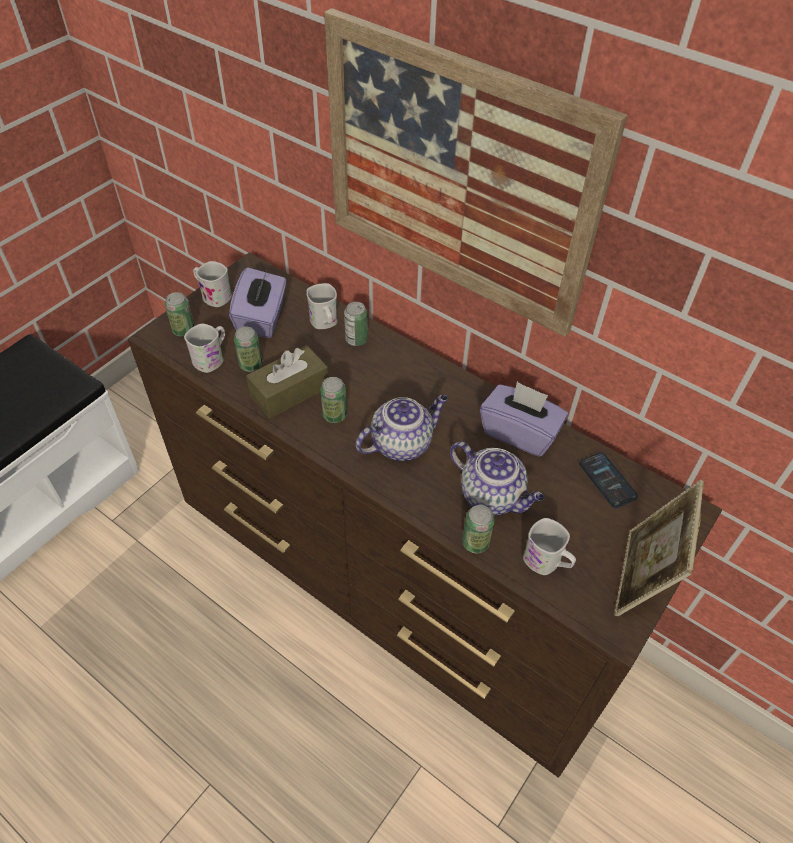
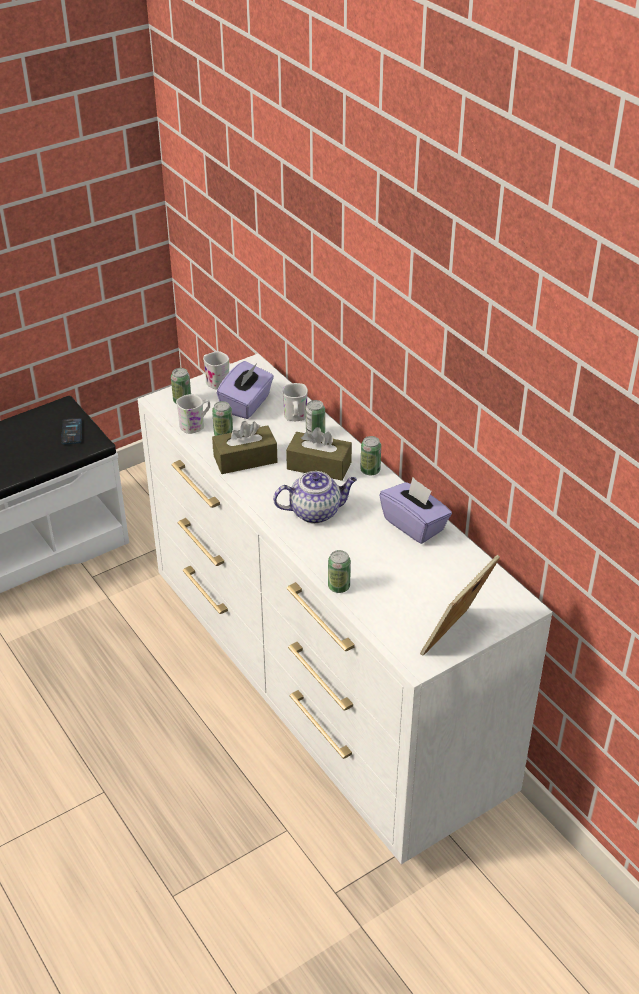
camera: 20 degrees right, 10 degrees down
brown dresser [128,253,722,778] -> white dresser [138,354,552,864]
can [320,377,347,423] -> can moved to [360,436,381,476]
picture [324,8,628,337] -> none
teapot [450,441,545,515] -> none
white mug [523,518,576,575] -> none
phone [579,452,638,508] -> phone moved to [61,418,82,444]
none -> brown tissue box [286,427,352,481]

